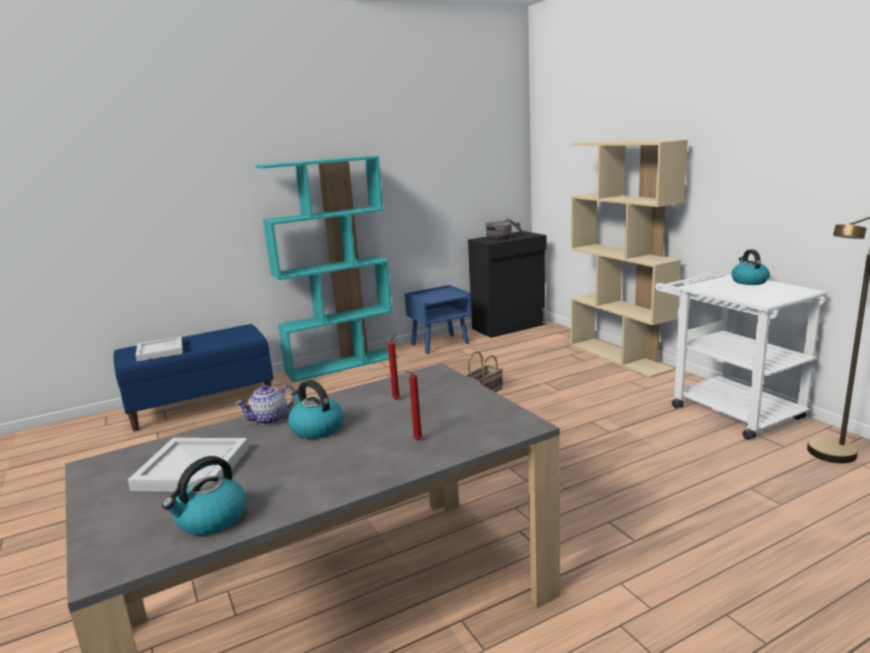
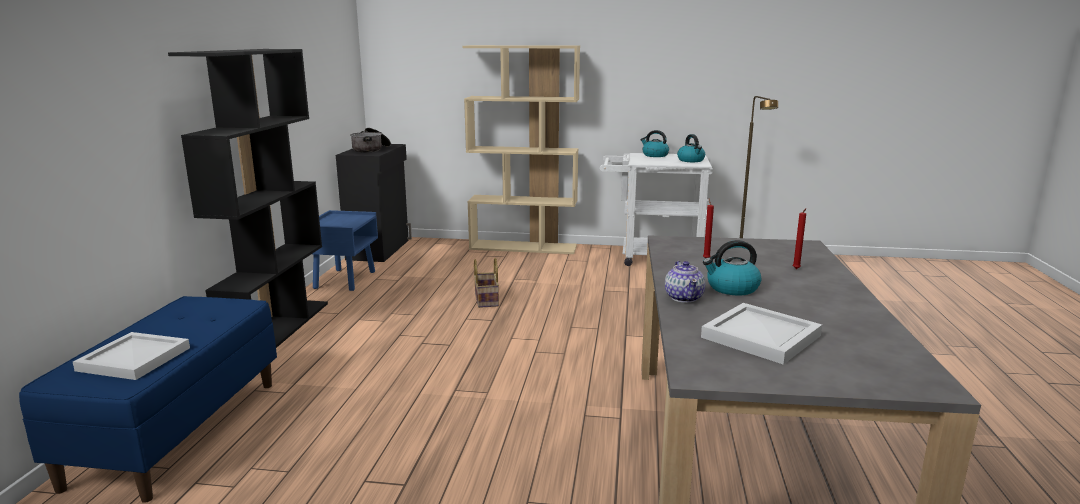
camera: 55 degrees left, 0 degrees up
kettle [162,456,246,536] -> kettle moved to [677,134,705,162]
turquoise bookcase [255,156,392,382] -> black bookcase [168,49,328,348]

